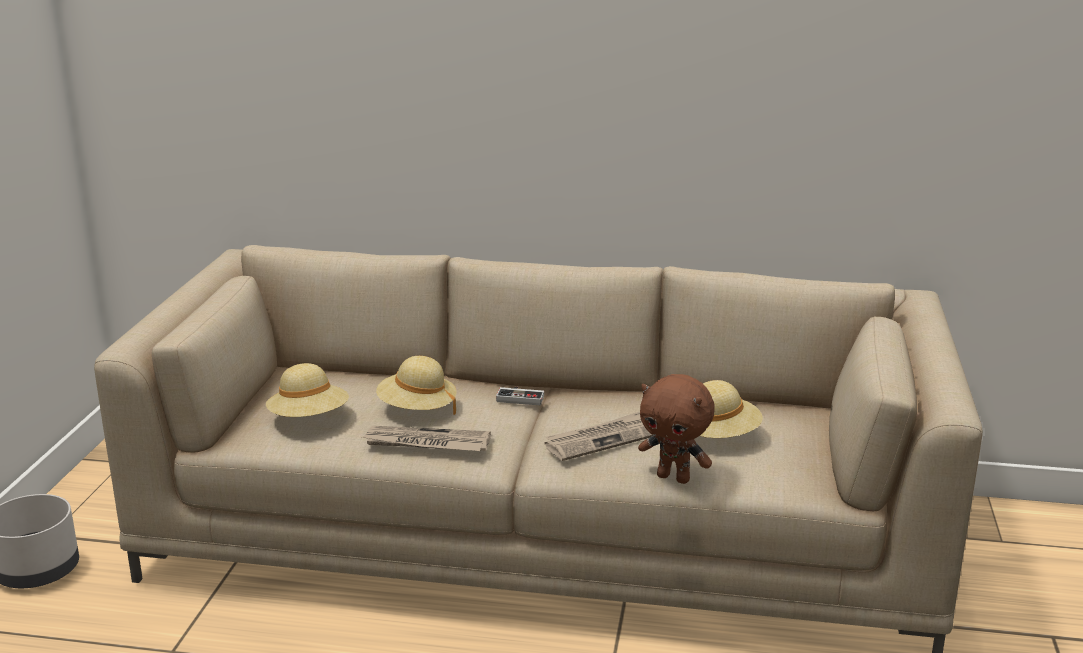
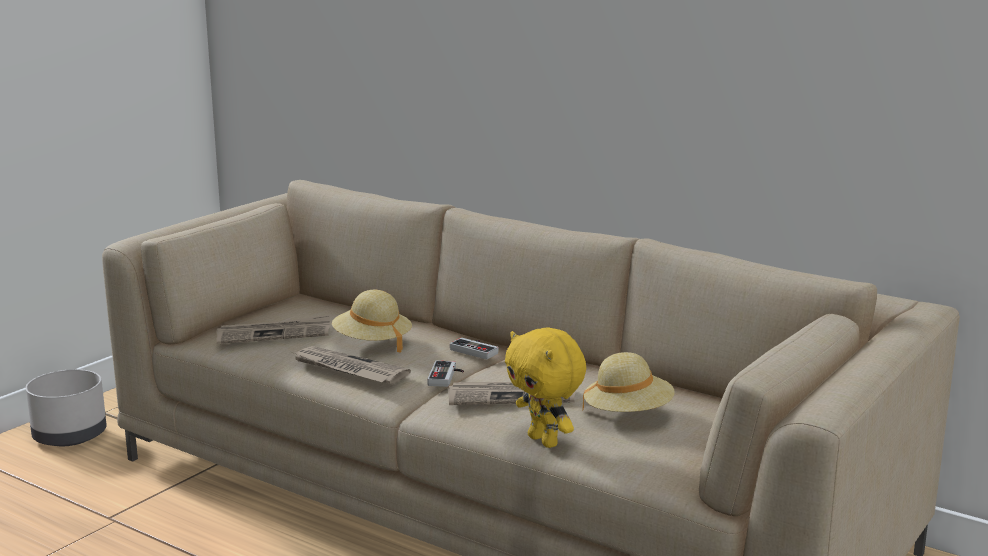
camera: 25 degrees right, 5 degrees down
beige hat [266,363,349,417] -> newspaper [216,315,330,344]
brown plush toy [638,374,715,484] -> yellow plush toy [505,327,586,448]
none -> game controller [427,361,464,387]

